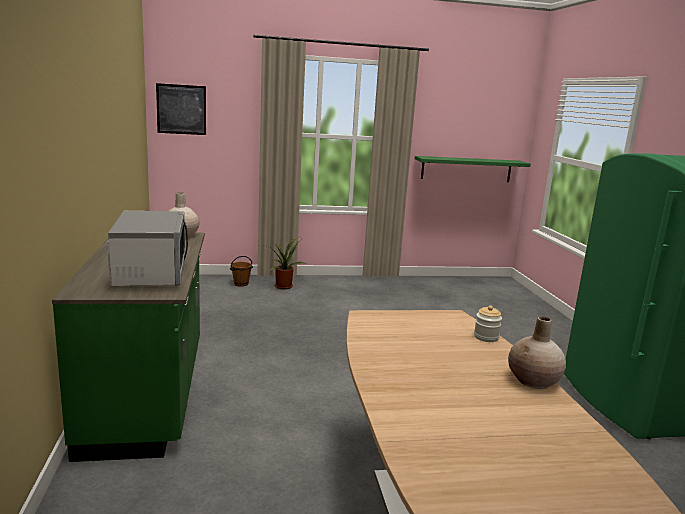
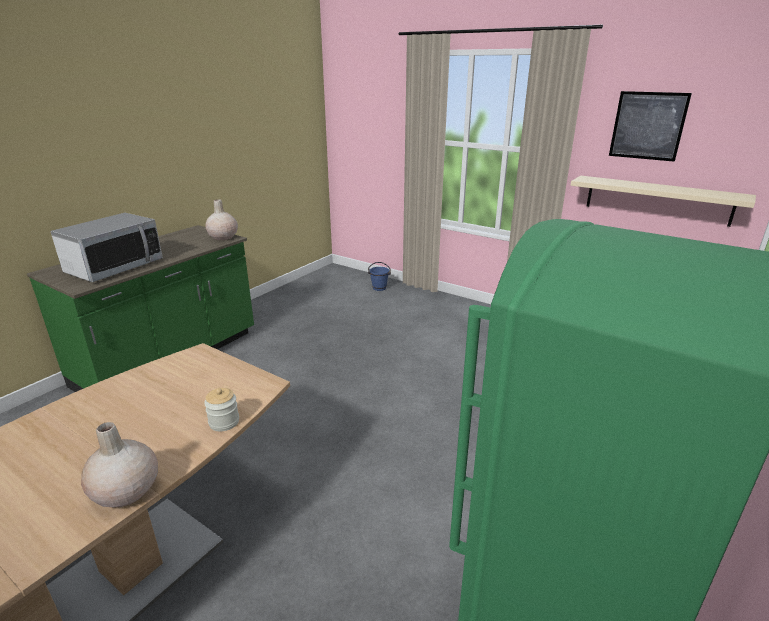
camera: 45 degrees right, 10 degrees up
picture [156,83,206,135] -> picture moved to [609,91,692,162]
brown bucket [230,256,253,287] -> blue bucket [368,262,391,291]
potted plant [261,236,306,289] -> none
green shelf [415,156,531,182] -> beige shelf [571,176,756,227]

